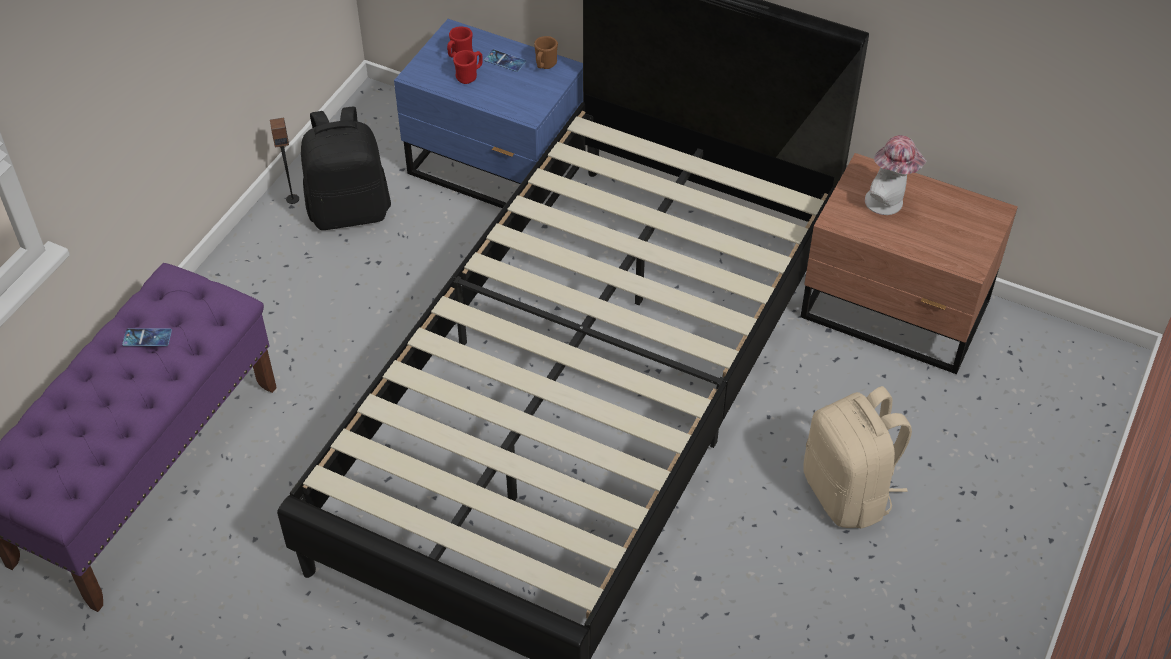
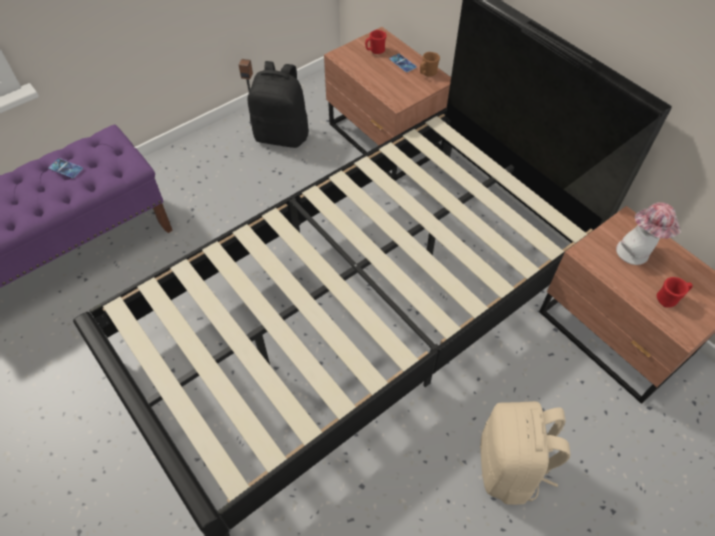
camera: 25 degrees right, 5 degrees up
blue nightstand [394,19,585,208] -> brown nightstand [324,27,451,181]
red mug [453,50,483,84] -> red mug moved to [657,277,693,308]

